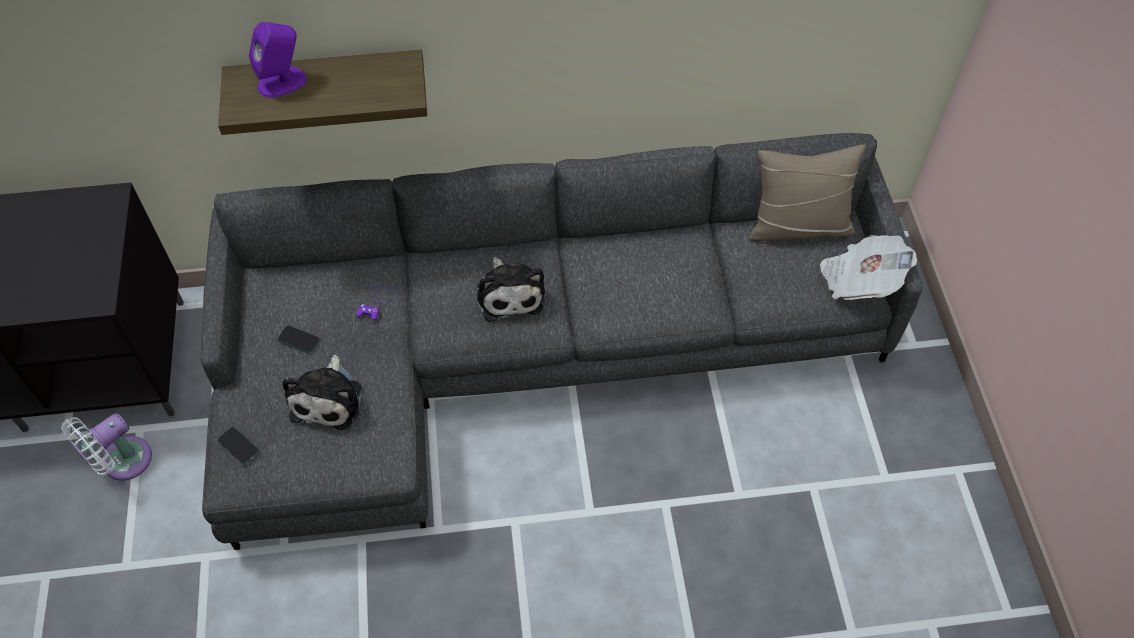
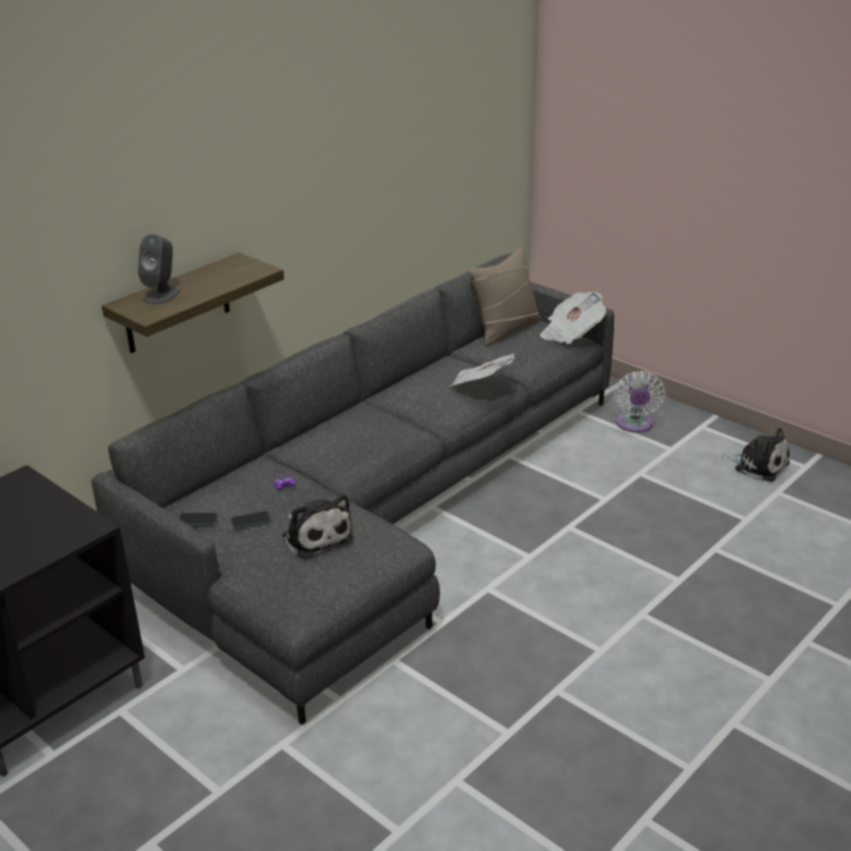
camera: 40 degrees left, 25 degrees down
white fan [61,413,152,481] -> white fan moved to [614,371,665,433]
phone [217,427,260,465] -> phone moved to [179,513,218,525]
purple speaker [249,22,307,98] -> grey speaker [138,234,180,304]
plush toy [477,257,545,322] -> plush toy moved to [722,428,790,482]
none -> newspaper [450,353,515,386]

